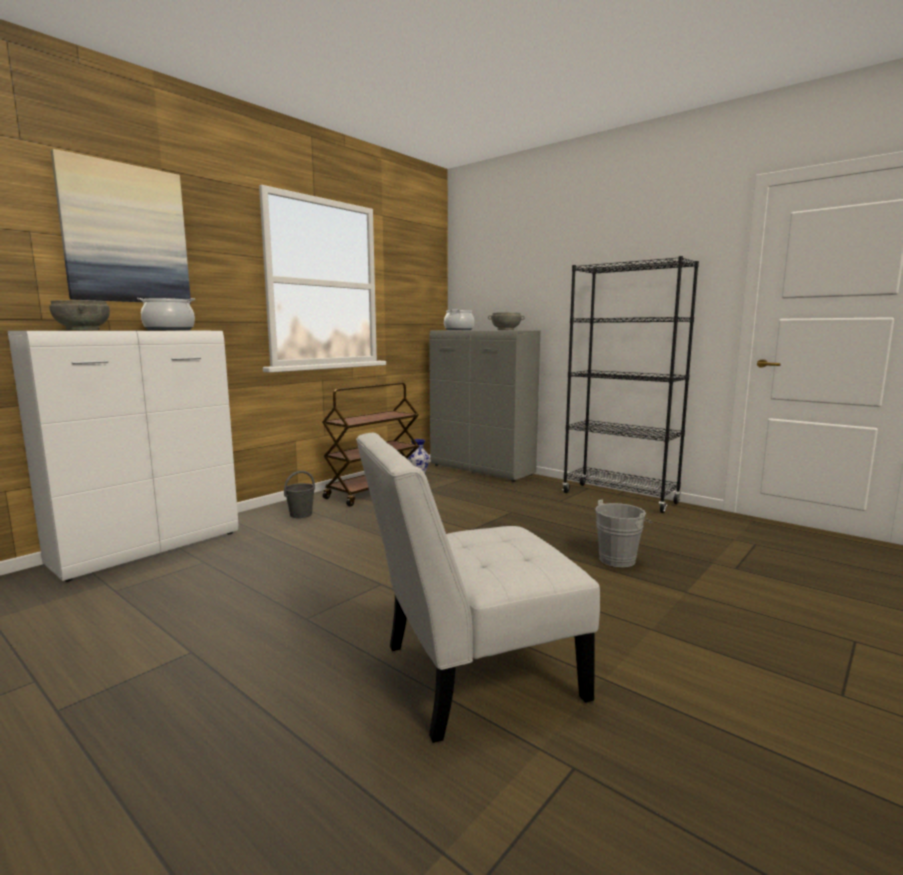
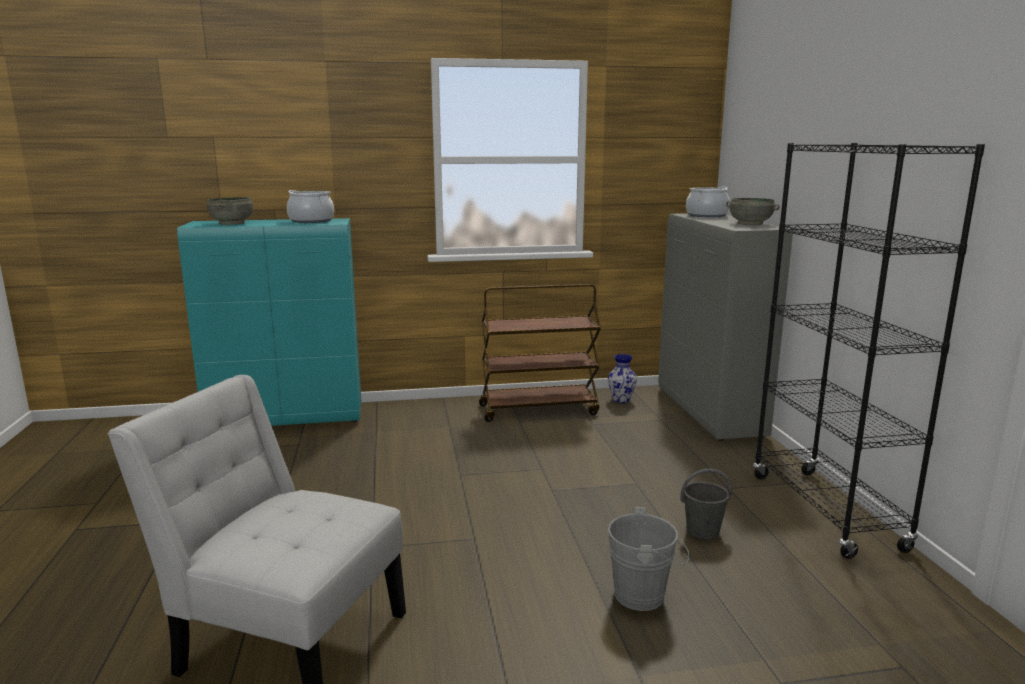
camera: 40 degrees right, 5 degrees up
white cabinet [8,331,238,582] -> turquoise cabinet [177,218,361,426]
picture [51,149,191,304] -> none
grey bucket [284,471,315,518] -> grey bucket moved to [680,469,731,539]

